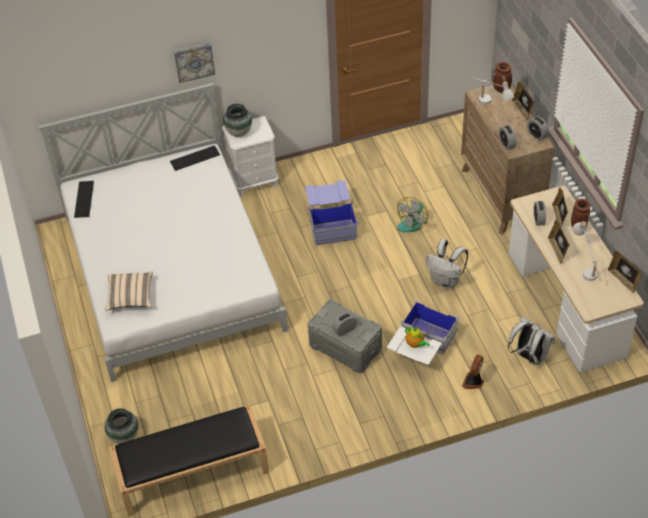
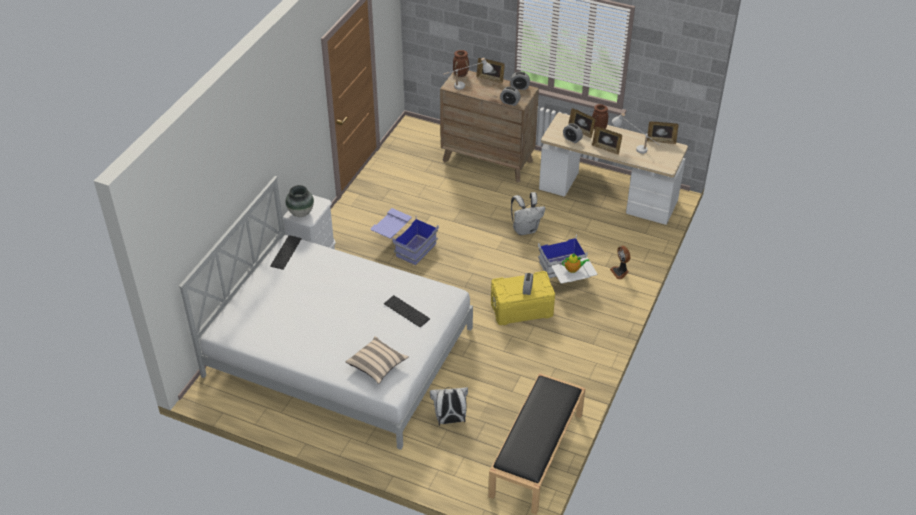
camera: 50 degrees left, 5 degrees down
keyboard [74,181,94,218] -> keyboard moved to [384,295,430,327]
vase [105,408,139,444] -> none
picture [174,43,215,83] -> none
grey storage box [308,299,382,373] -> yellow storage box [491,271,555,325]
fan [397,197,428,232] -> none
white backpack [508,317,555,365] -> white backpack moved to [430,387,468,426]

